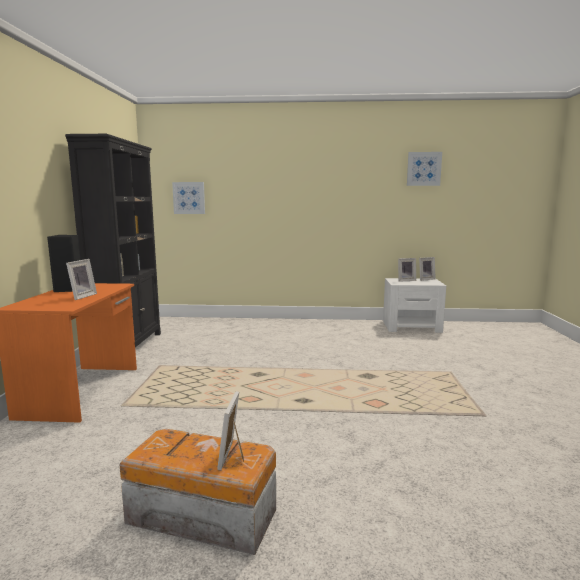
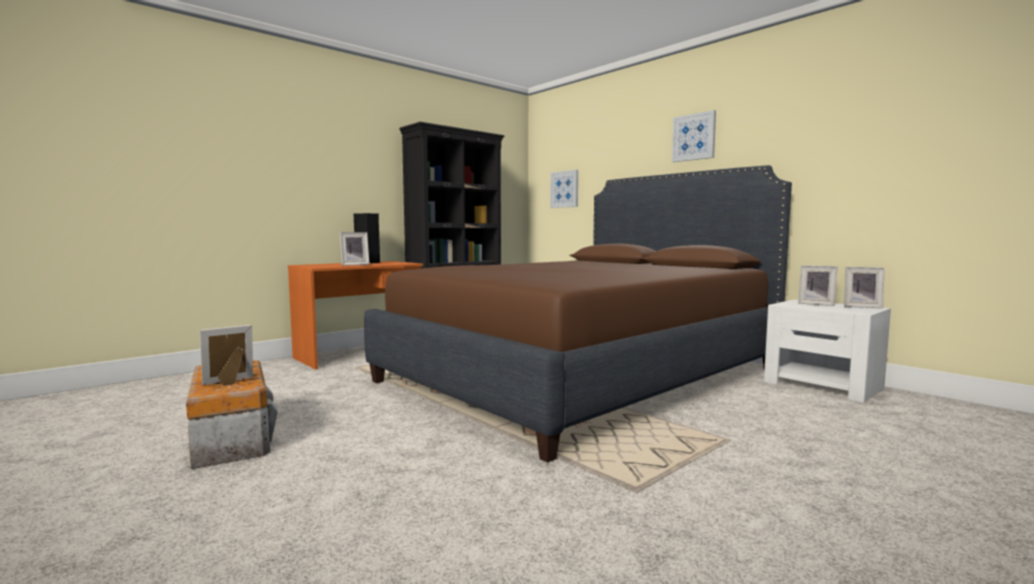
camera: 45 degrees right, 5 degrees down
picture [407,152,442,186] -> picture moved to [672,110,716,162]
none -> brown bed [364,165,792,463]

